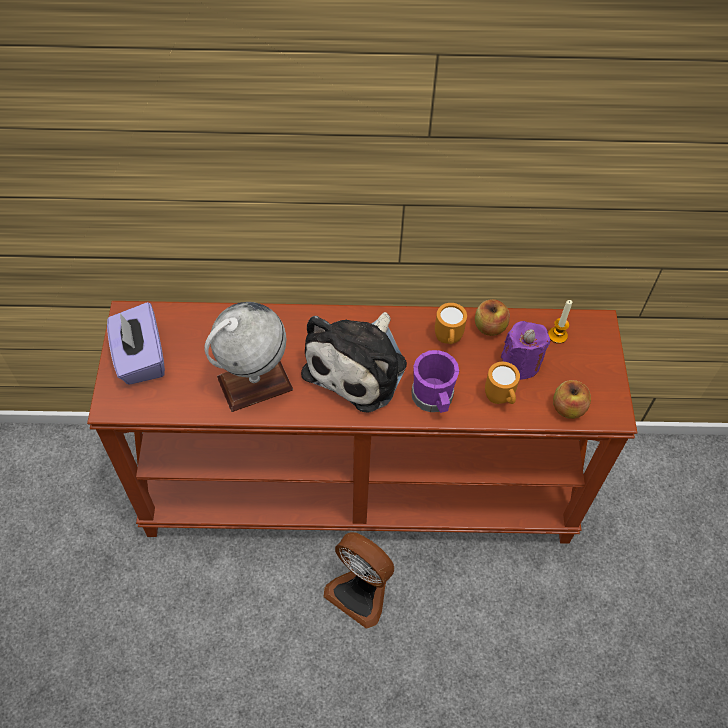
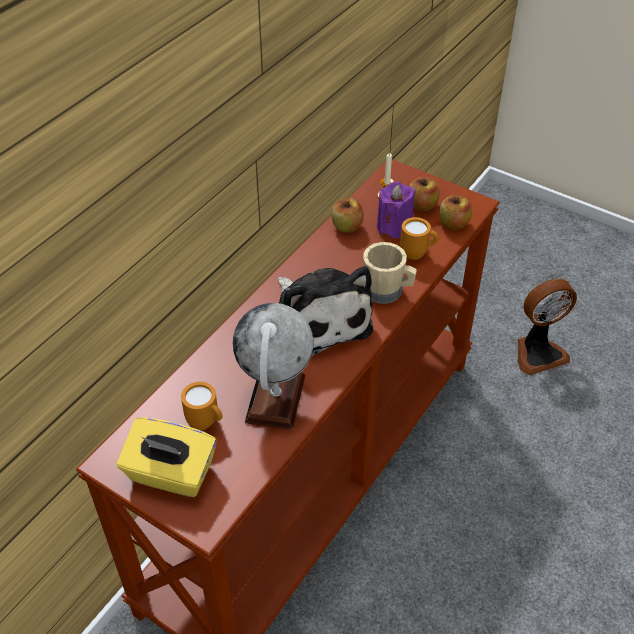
camera: 55 degrees left, 10 degrees down
purple tissue box [107,302,165,385] -> yellow tissue box [117,418,217,497]
fan [324,532,394,629] -> fan moved to [517,279,577,375]
purple mug [411,350,459,413] -> beige mug [363,242,417,304]
orange mug [435,303,467,344] -> orange mug moved to [181,382,222,431]
none -> apple [409,177,440,211]

